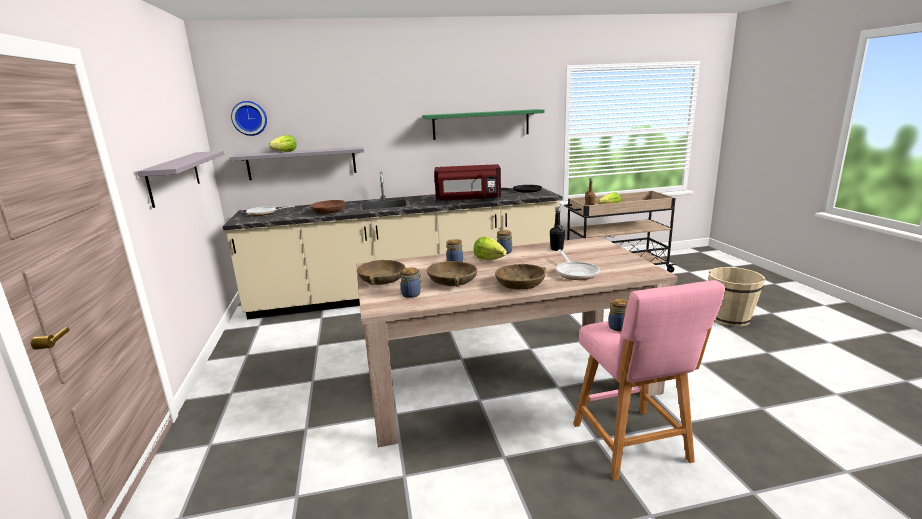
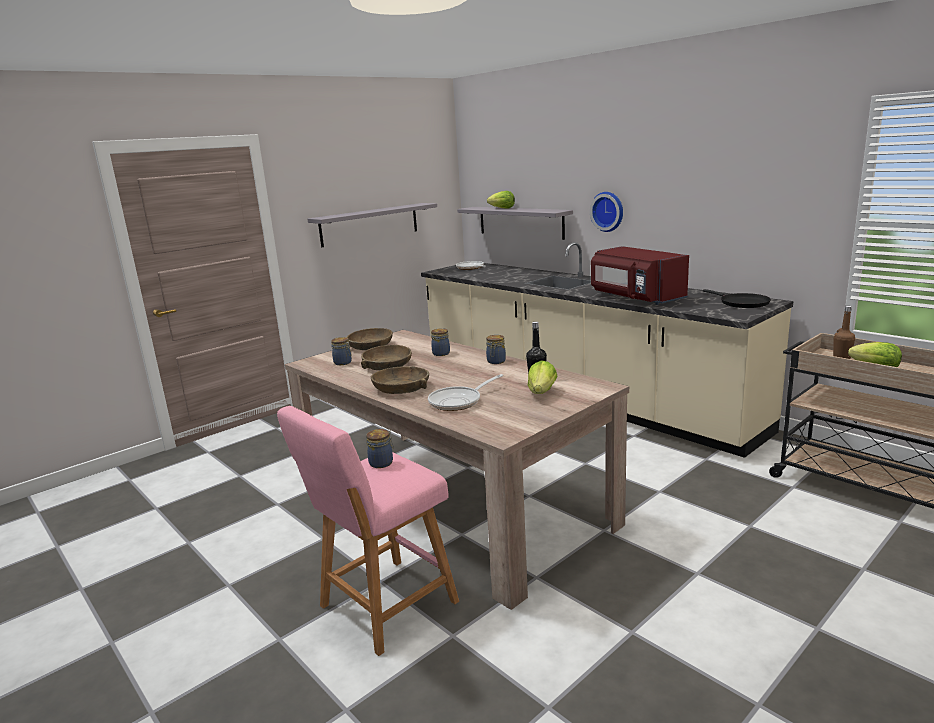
camera: 60 degrees right, 0 degrees up
wall clock [231,101,267,136] -> wall clock moved to [590,192,623,232]
brown bowl [311,200,345,214] -> none
green shelf [423,109,544,140] -> none
lettuce [474,237,507,260] -> lettuce moved to [528,360,558,394]
beige bucket [709,267,765,326] -> none

